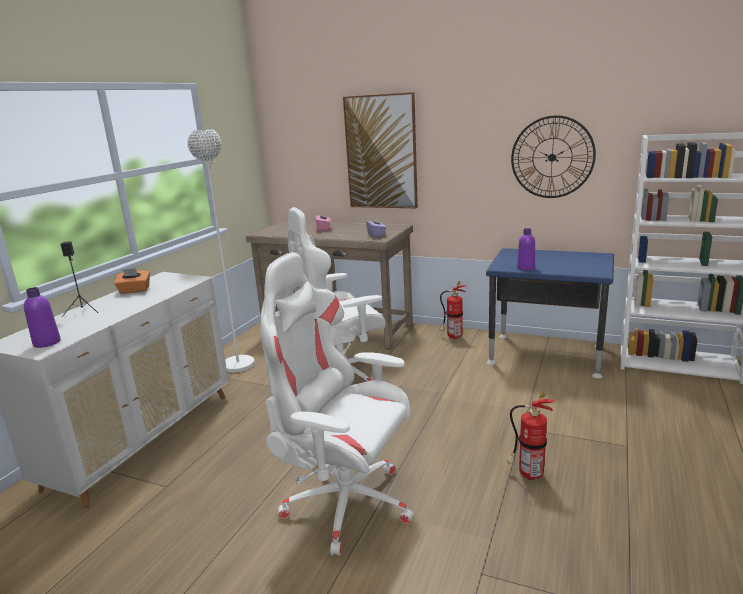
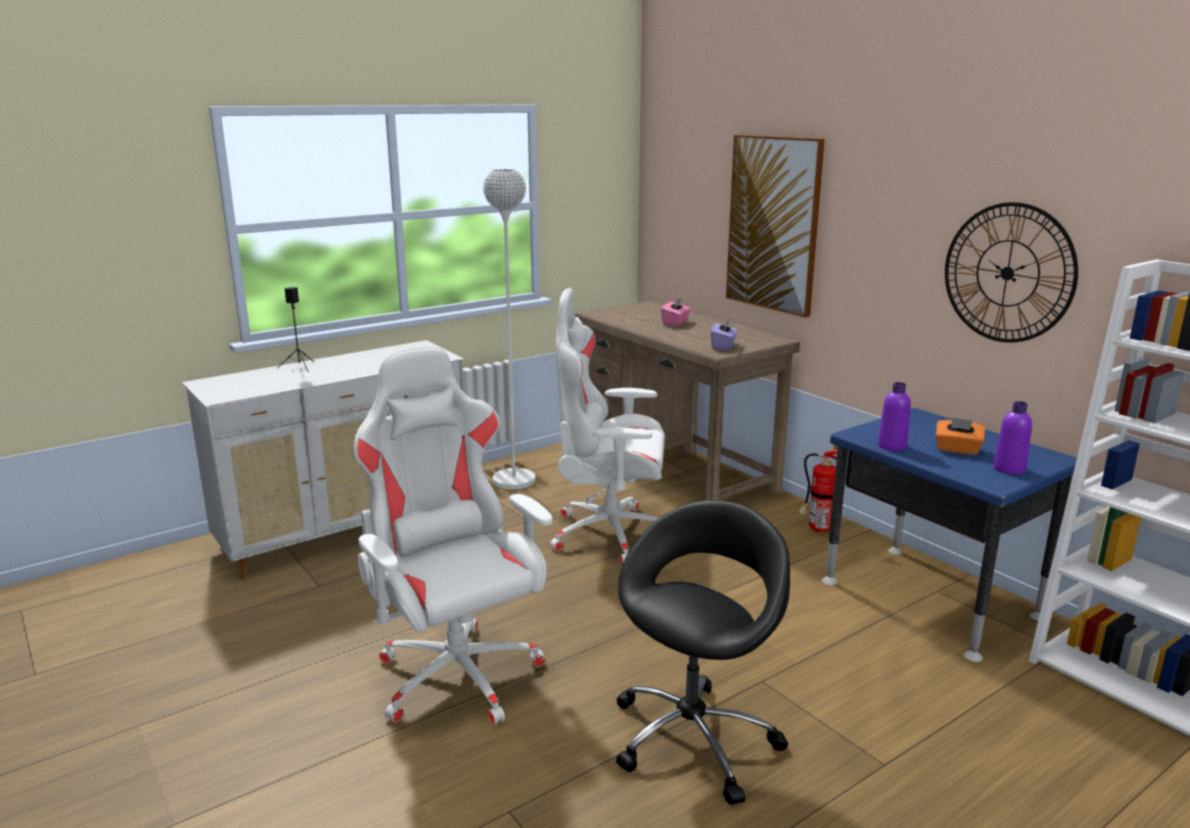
camera: 30 degrees right, 0 degrees up
purple bottle [24,287,61,348] -> purple bottle moved to [994,401,1032,474]
orange tissue box [114,268,150,294] -> orange tissue box moved to [936,417,985,455]
fire extinguisher [507,393,555,481] -> black office chair [616,500,790,805]

